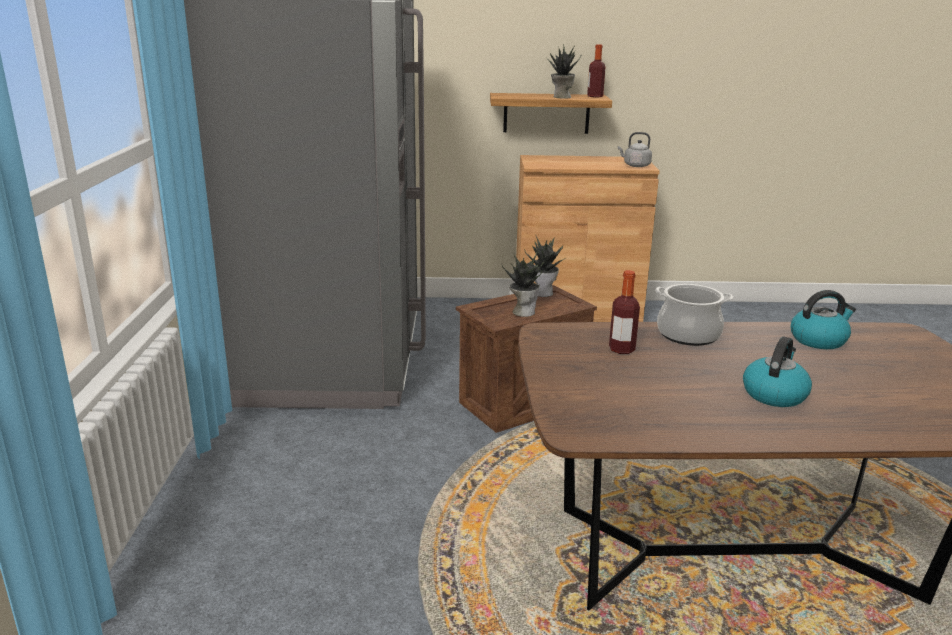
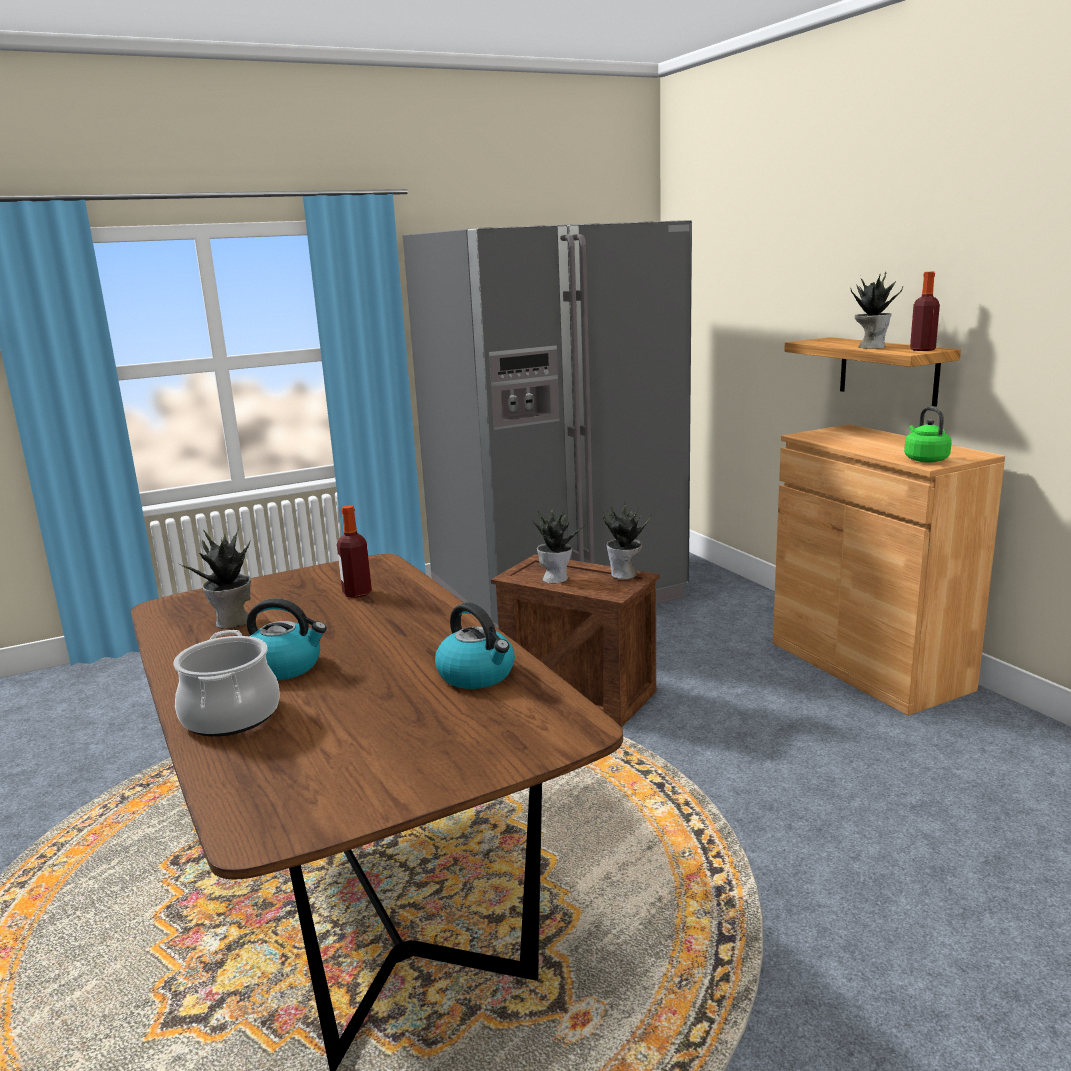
camera: 65 degrees right, 5 degrees down
grey kettle [618,132,652,167] -> green kettle [904,407,952,463]
cooking pot [655,284,734,346] -> cooking pot moved to [174,630,280,737]
none -> potted plant [178,528,251,629]

